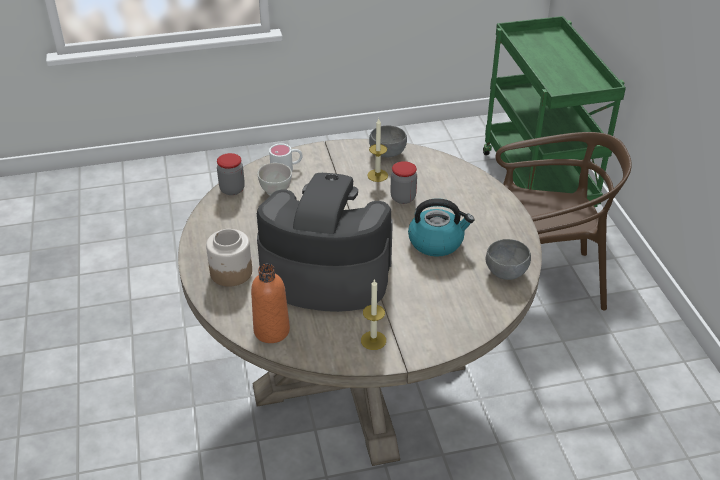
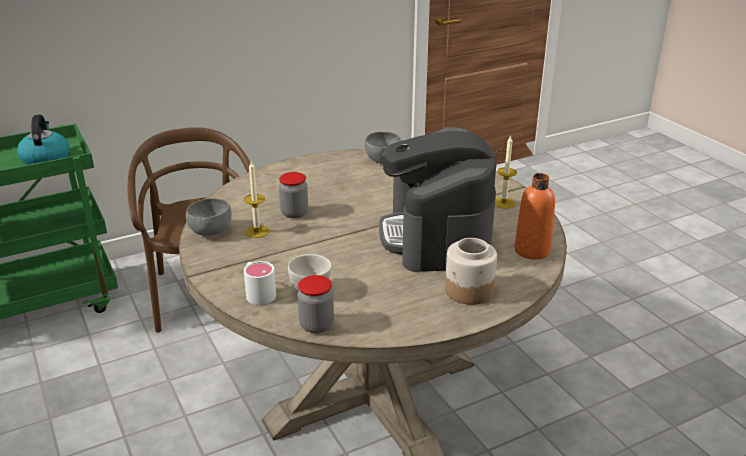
camera: 105 degrees left, 10 degrees down
kettle [408,198,474,257] -> kettle moved to [17,115,69,165]

